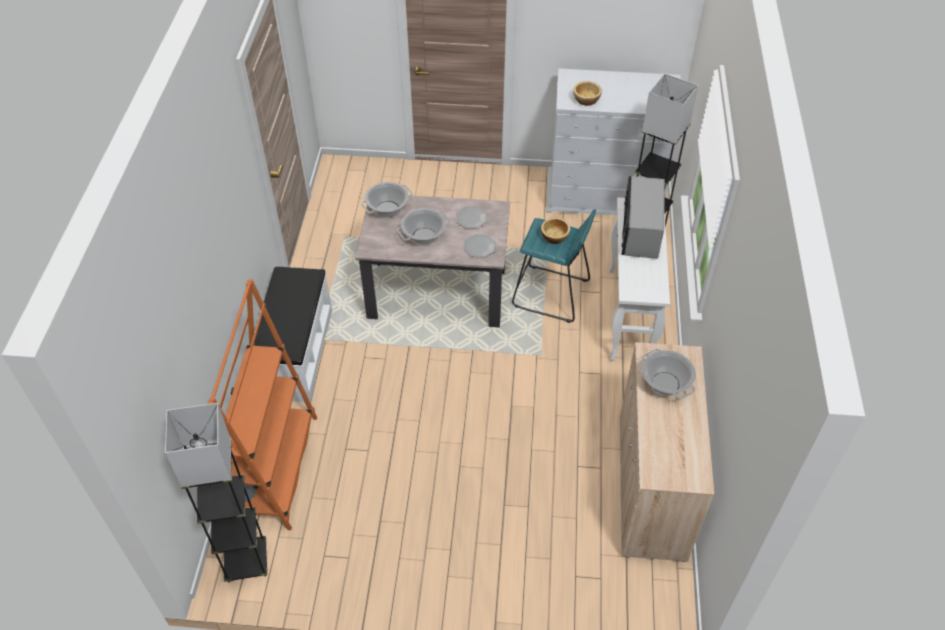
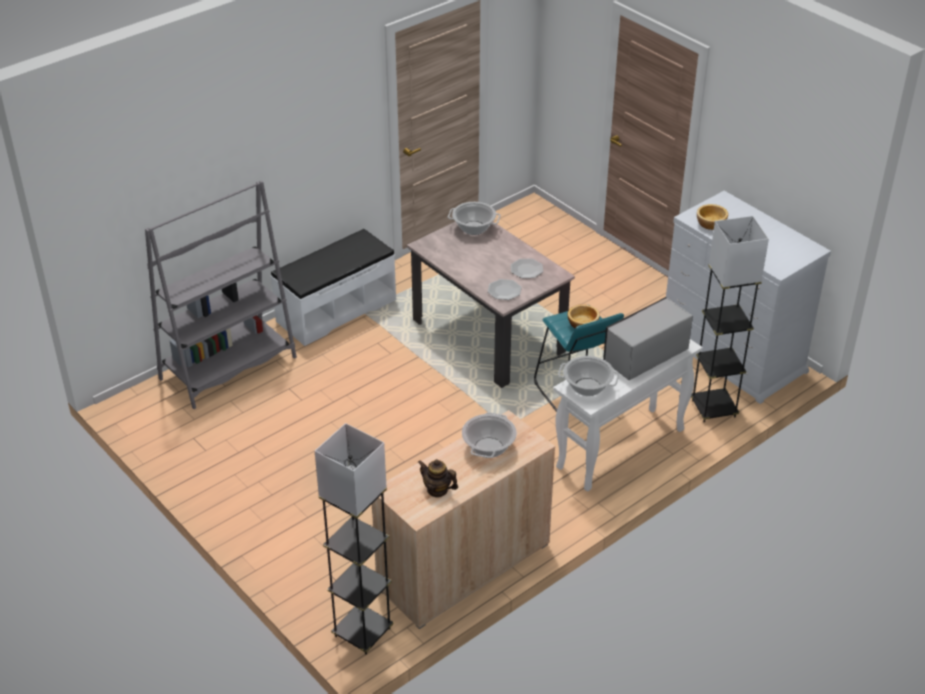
camera: 45 degrees right, 10 degrees down
black floor lamp [165,403,268,582] -> black floor lamp moved to [315,423,393,655]
orange bookcase [207,279,317,530] -> grey bookcase [145,181,297,409]
cooking pot [397,208,450,245] -> cooking pot moved to [558,356,619,396]
none -> teapot [418,459,458,498]

